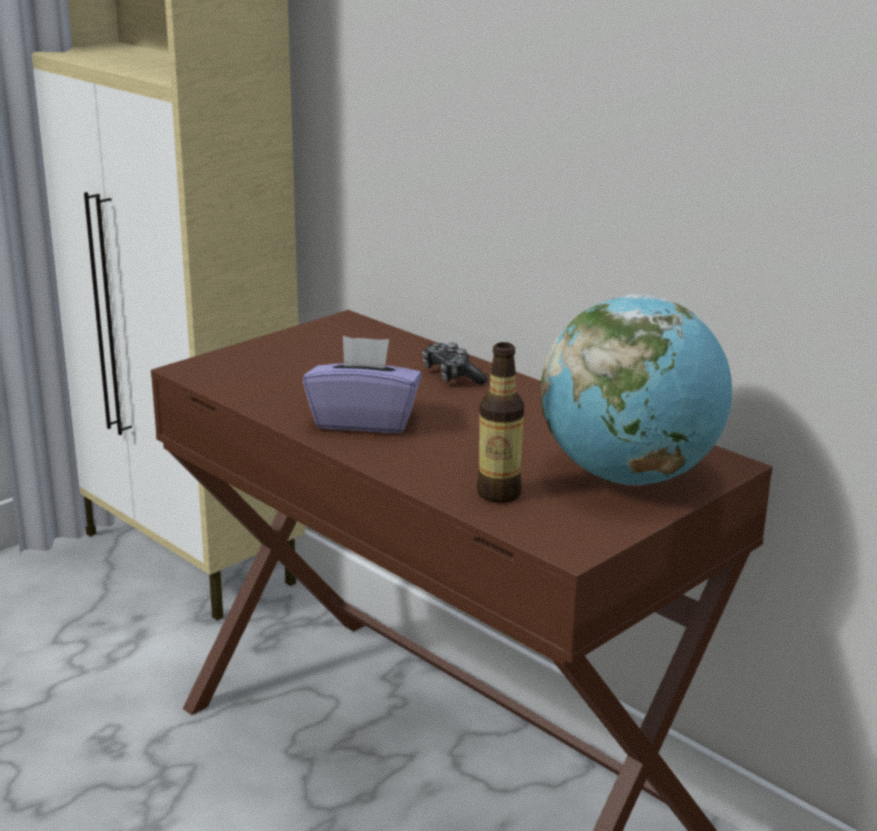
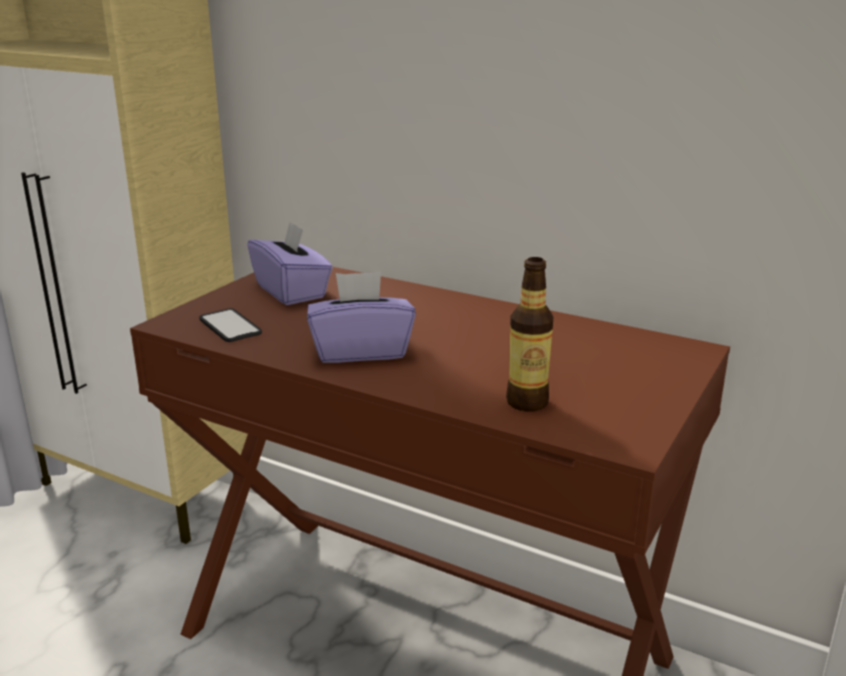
camera: 15 degrees left, 0 degrees up
game controller [422,343,487,385] -> none
globe [541,294,732,486] -> none
none -> phone [199,308,262,342]
none -> purple tissue box [247,221,333,305]

